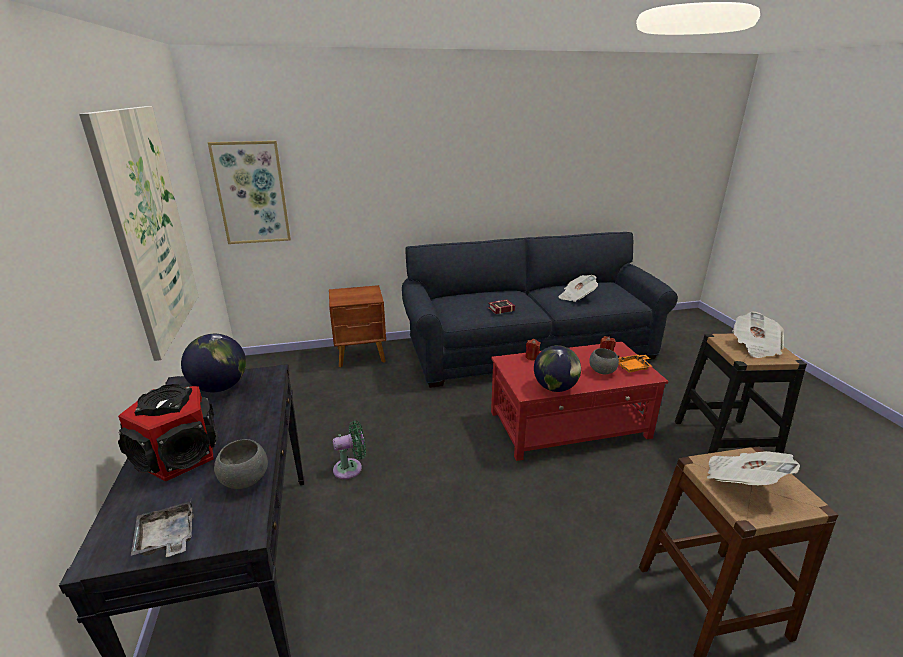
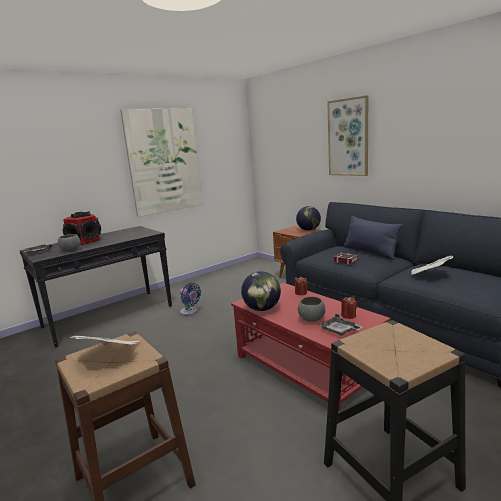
camera: 65 degrees right, 10 degrees down
globe [181,334,246,392] -> globe moved to [296,206,321,231]
picture [208,141,291,244] -> picture moved to [327,95,368,176]
green fan [333,420,366,479] -> blue fan [180,283,201,316]
orange tray [617,354,652,372] -> grey tray [319,314,363,336]
newspaper [733,312,784,358] -> none
none -> blue pillow [344,216,403,260]

